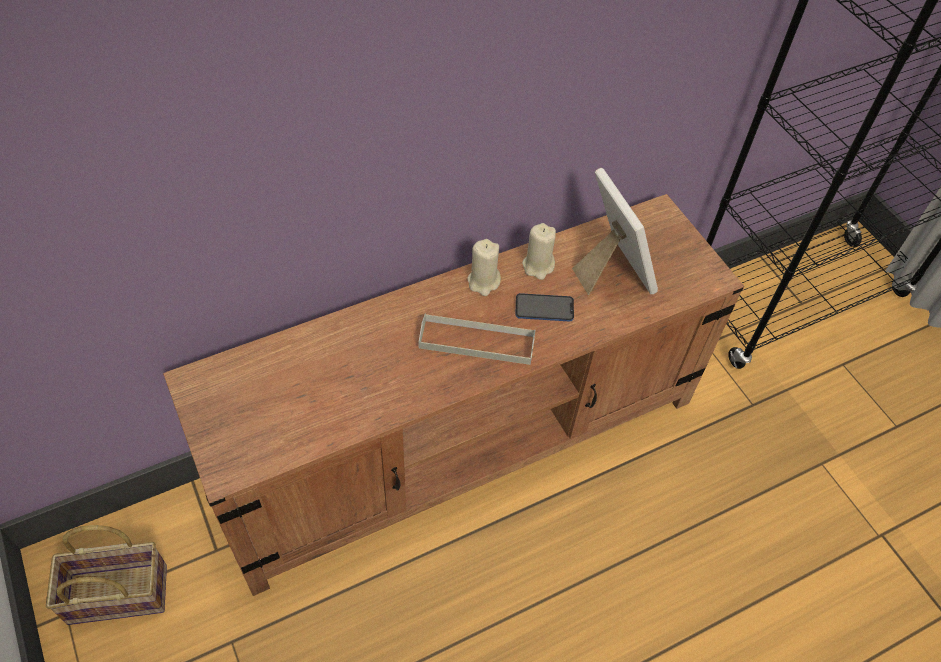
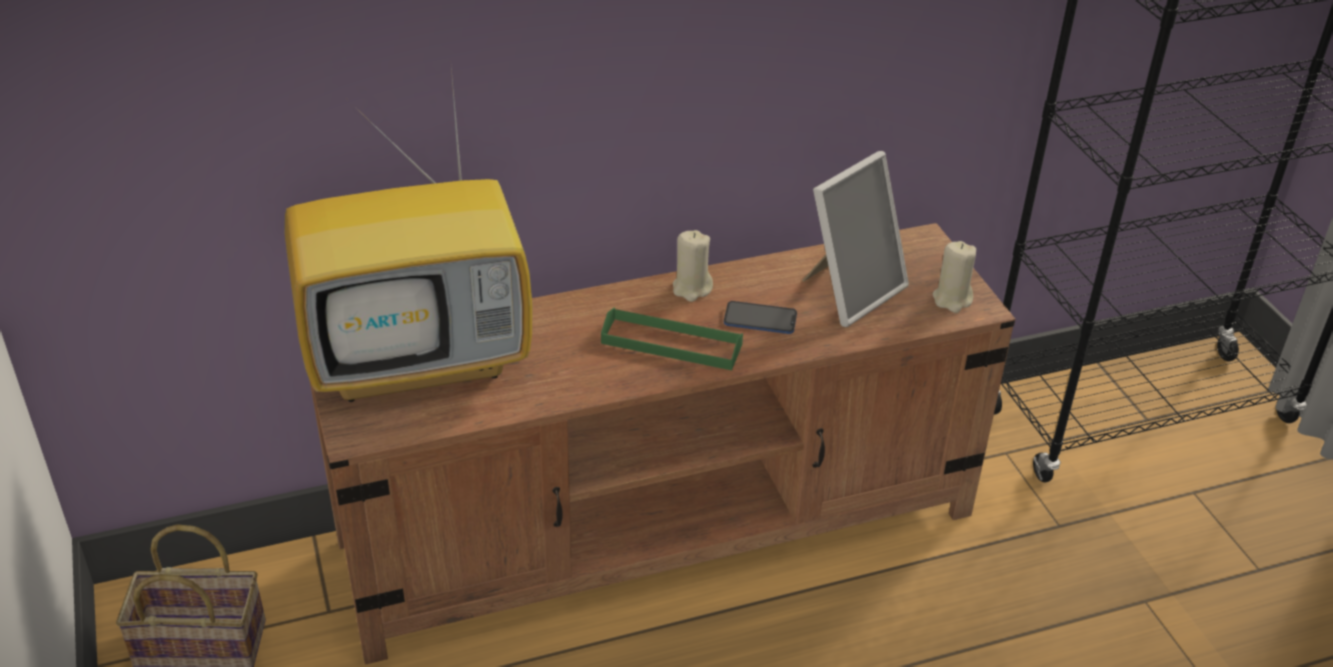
camera: 10 degrees right, 15 degrees down
grey tray [419,313,535,365] -> green tray [601,308,743,370]
beige candle [522,223,556,280] -> beige candle moved to [933,241,976,313]
picture frame [572,168,658,295] -> picture frame turned 60 degrees clockwise [802,151,909,327]
none -> television [284,68,532,402]

